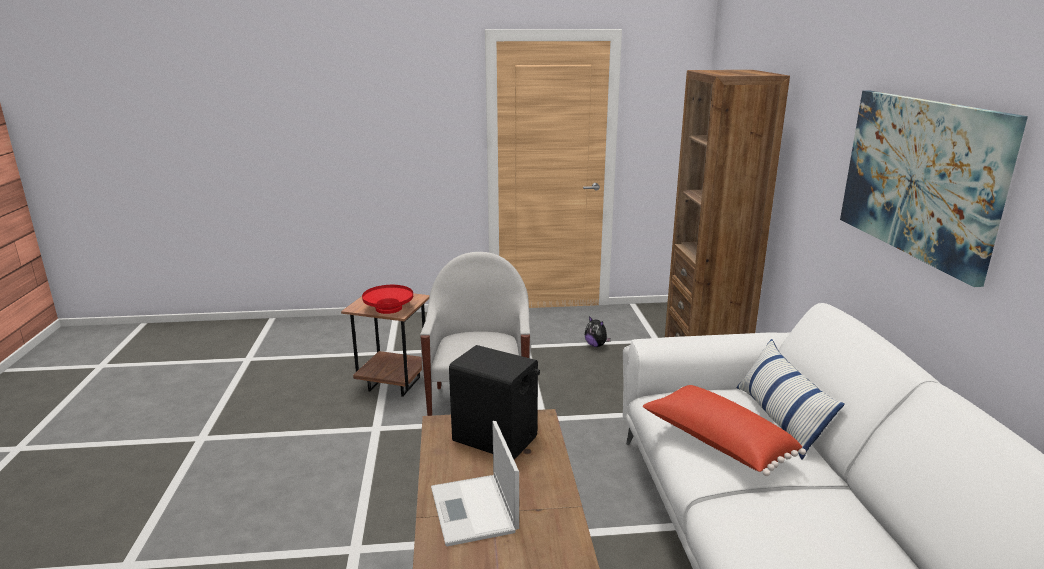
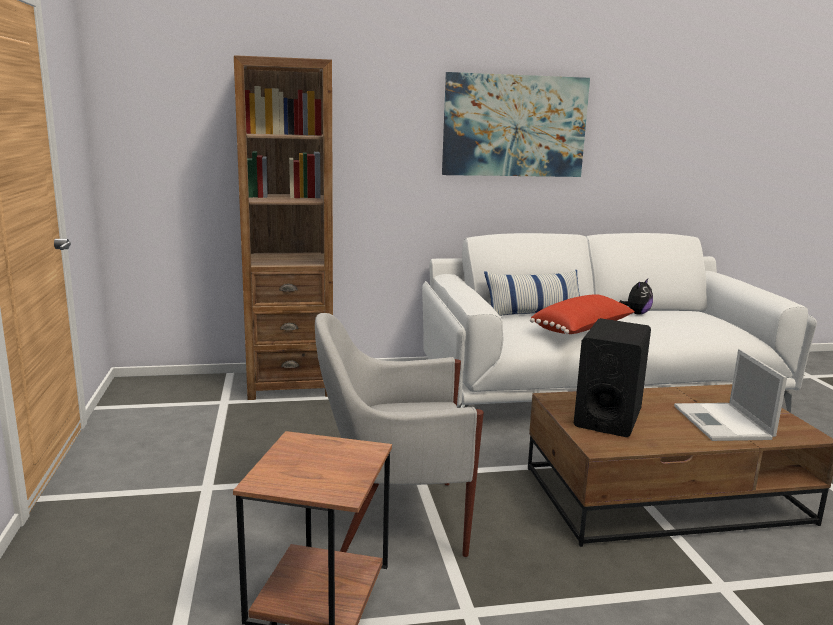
camera: 95 degrees left, 5 degrees down
red bowl [362,285,413,314] -> none
laptop [431,421,519,546] -> laptop turned 105 degrees clockwise [674,349,787,441]
plush toy [585,316,611,347] -> plush toy moved to [619,279,653,315]

